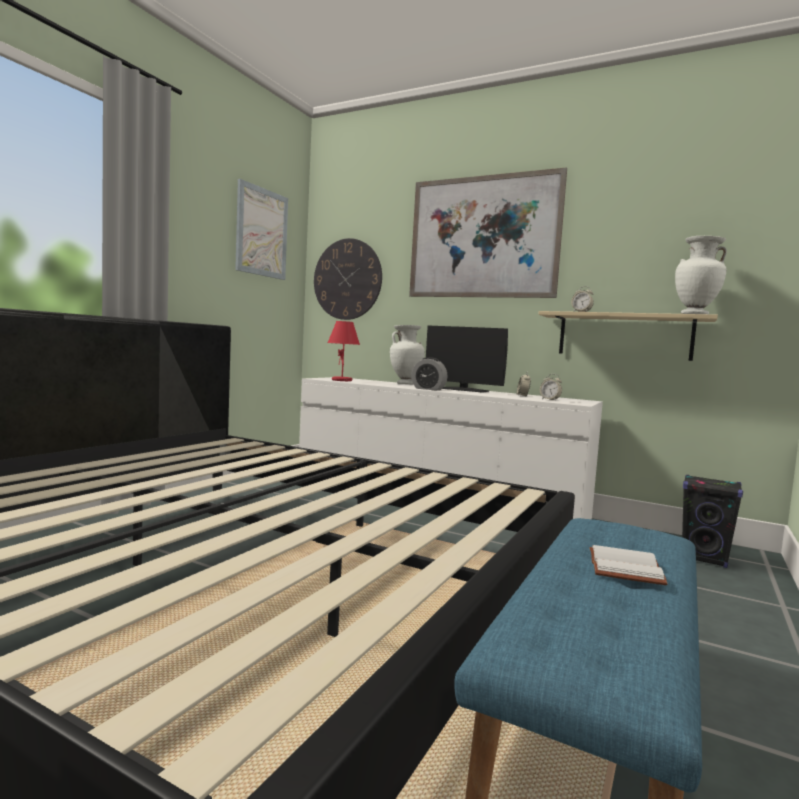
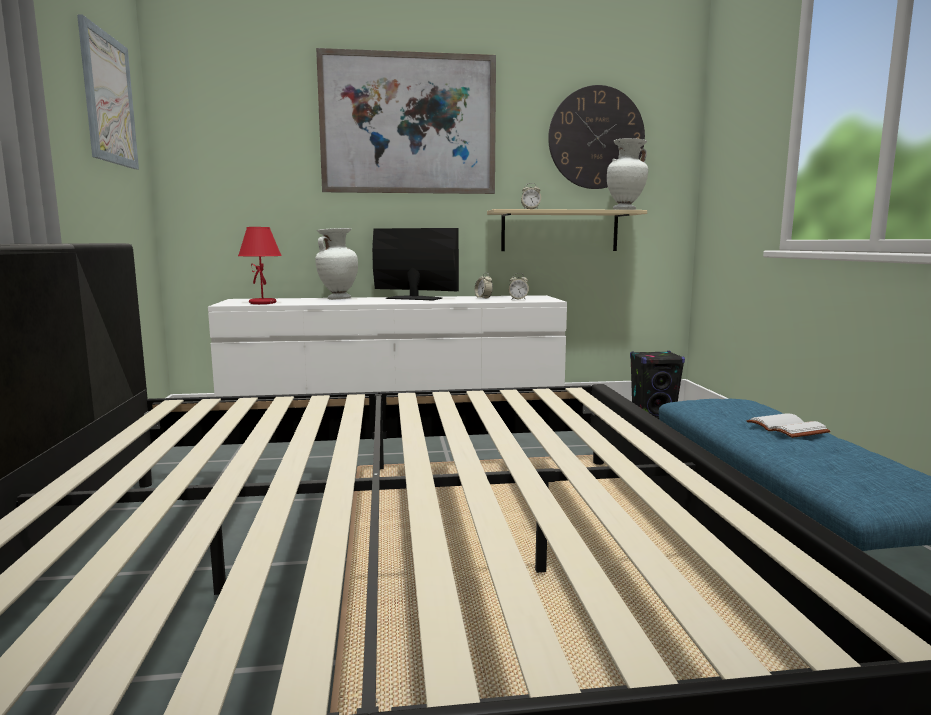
camera: 35 degrees left, 5 degrees up
wall clock [314,238,382,320] -> wall clock moved to [548,85,645,189]
alarm clock [411,357,447,391] -> none
monitor [426,325,508,393] -> monitor turned 150 degrees counterclockwise [372,228,459,300]

